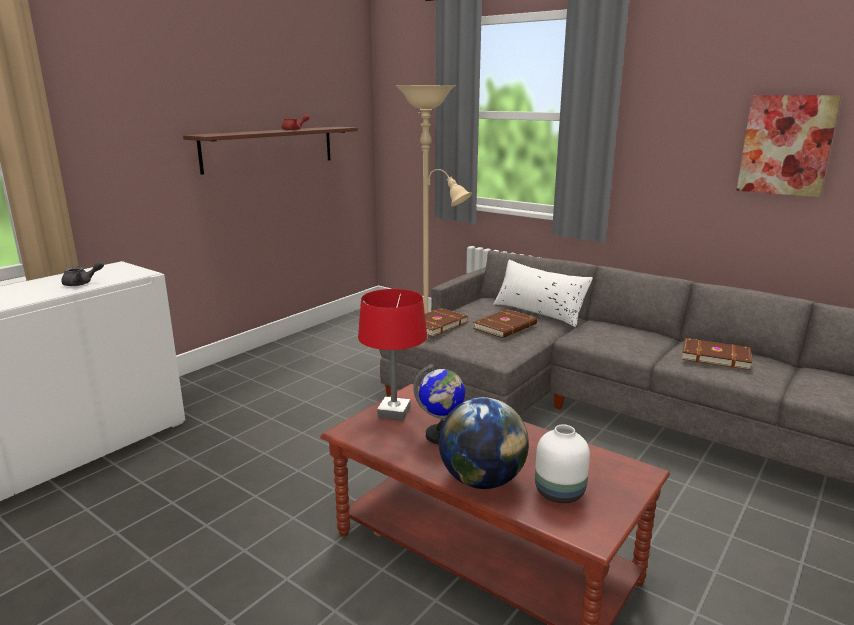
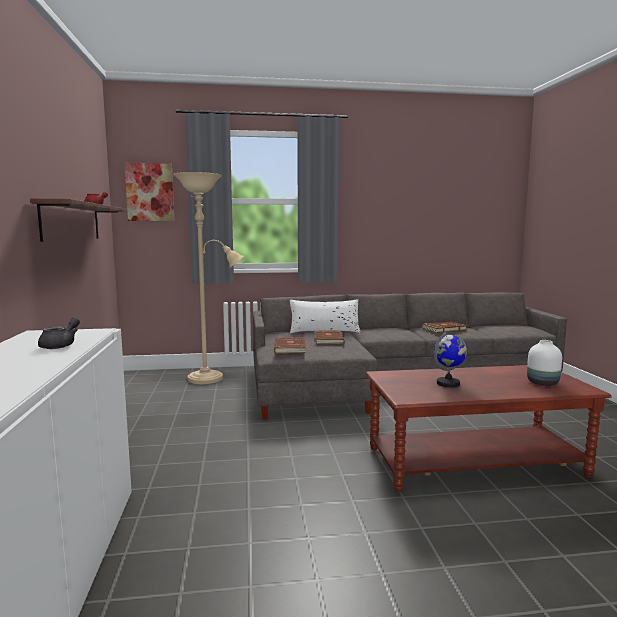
camera: 45 degrees left, 10 degrees down
red table lamp [358,289,427,421] -> none
globe [439,397,529,489] -> none
picture [737,95,841,197] -> picture moved to [124,163,174,221]

